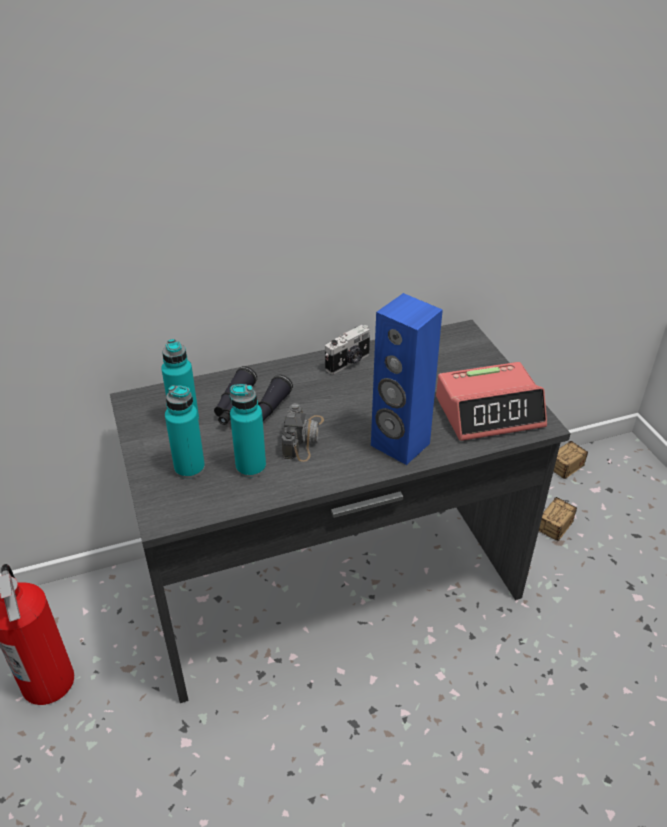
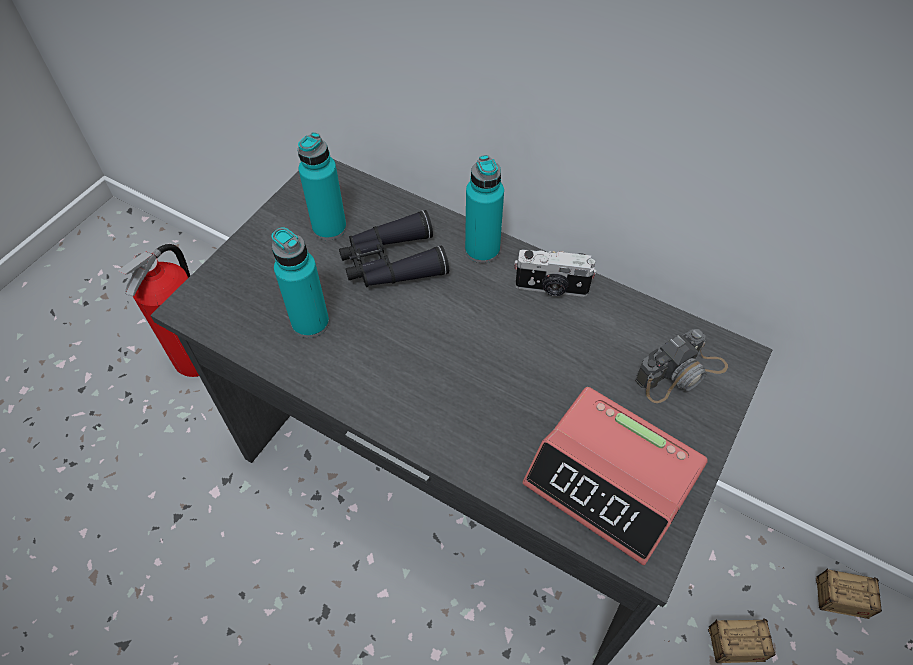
camera: 50 degrees right, 15 degrees up
turquoise bottle [165,385,205,479] -> turquoise bottle moved to [465,155,504,263]
camera [282,403,324,462] -> camera moved to [635,329,728,403]
blue speaker [371,293,443,465] -> none

